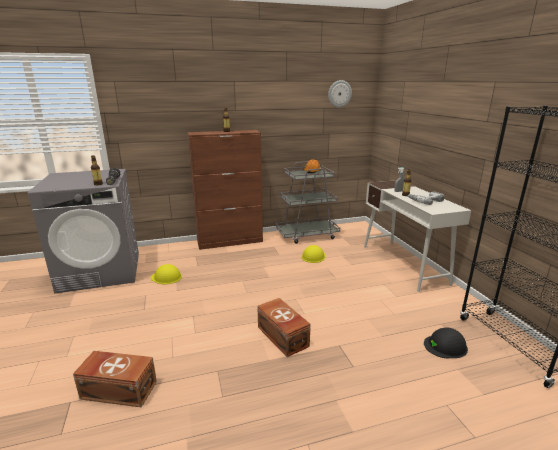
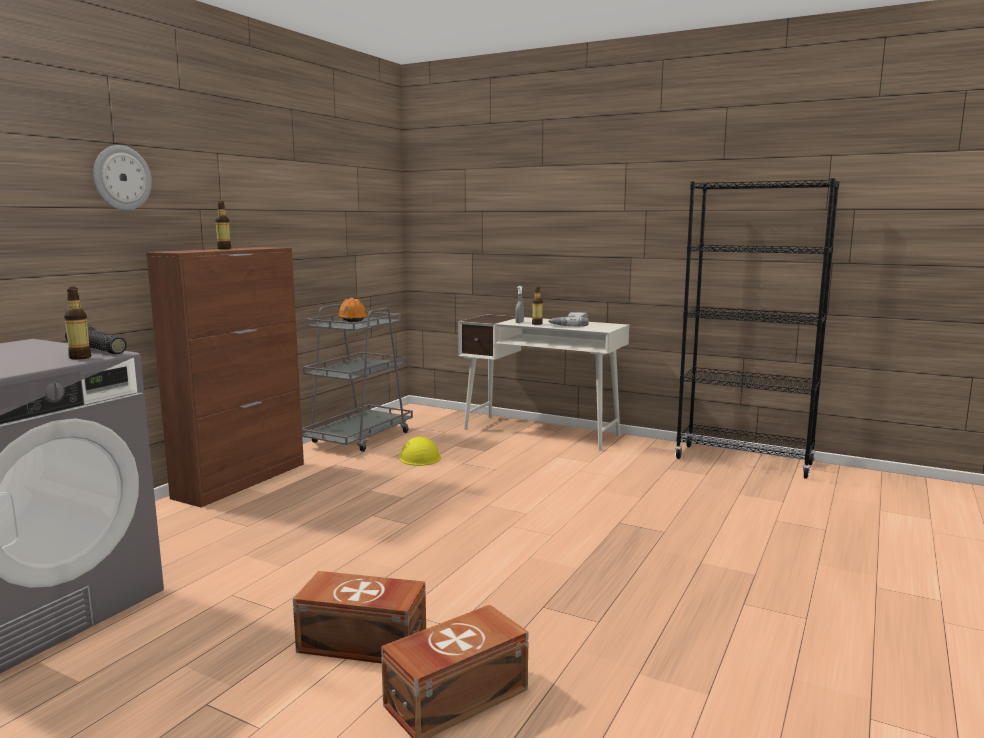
camera: 45 degrees left, 10 degrees down
yellow hard hat [151,264,182,284] -> none
brown storage box [257,298,311,357] -> brown storage box moved to [293,571,426,663]
wall clock [328,80,352,107] -> wall clock moved to [93,145,152,211]
black hard hat [424,327,468,358] -> none

